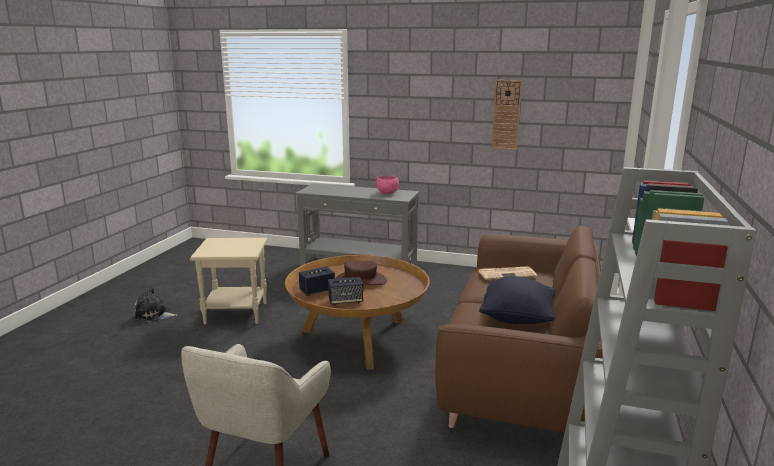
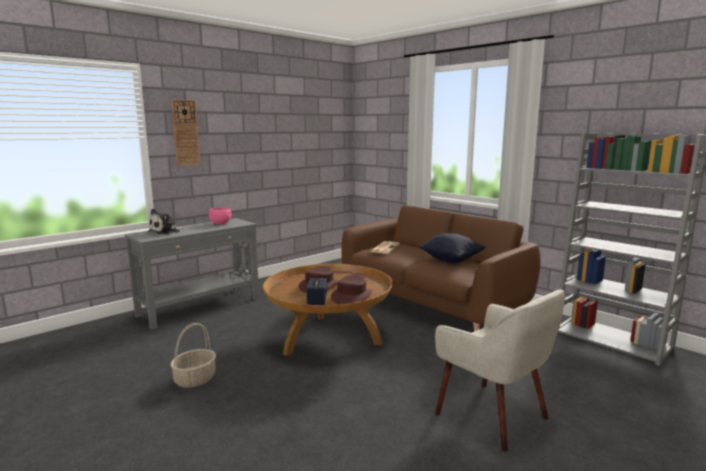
camera: 60 degrees left, 5 degrees down
plush toy [134,287,177,322] -> plush toy moved to [148,209,183,234]
beige side table [190,238,267,324] -> basket [170,323,216,388]
speaker [328,277,363,305] -> brown hat [331,275,372,305]
wall clock [492,80,522,150] -> wall clock moved to [171,99,200,166]

